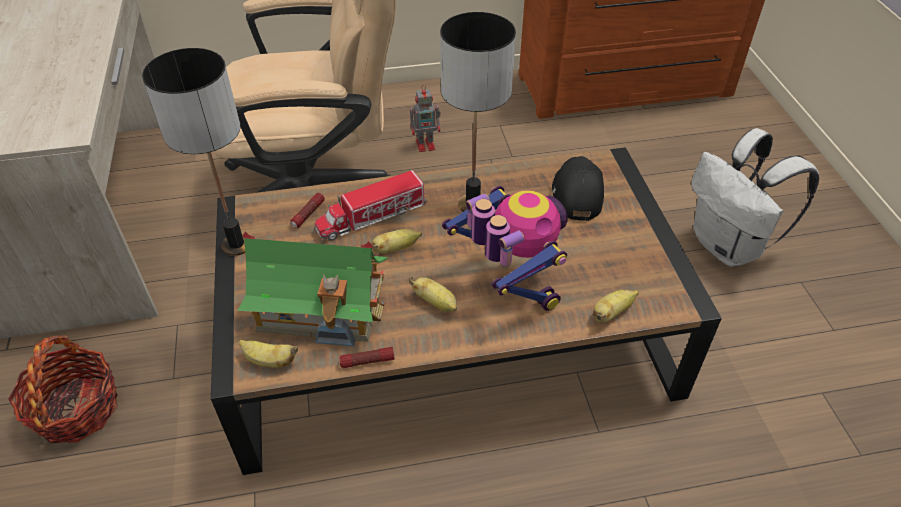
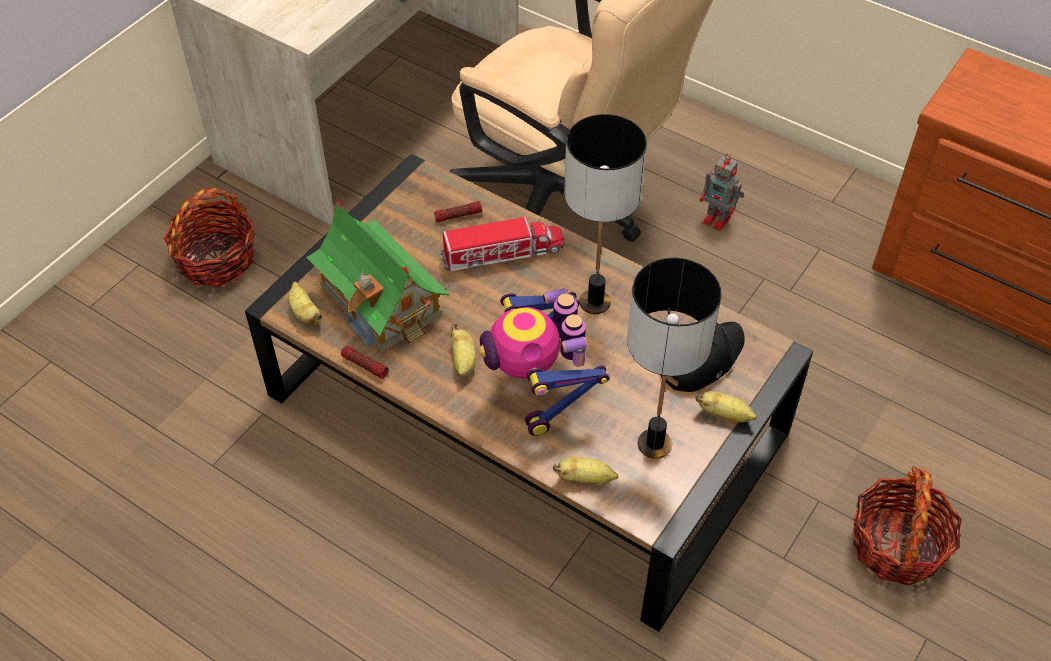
camera: 45 degrees right, 5 degrees up
table lamp [142,48,245,256] -> table lamp moved to [627,257,722,459]
toy truck [315,170,427,241] -> toy truck turned 150 degrees clockwise [440,217,564,271]
banana [371,229,422,254] -> banana moved to [696,391,757,422]
toy robot [442,186,567,311] -> toy robot turned 150 degrees clockwise [479,288,610,436]
white backpack [692,128,819,267] -> basket [851,466,962,586]

